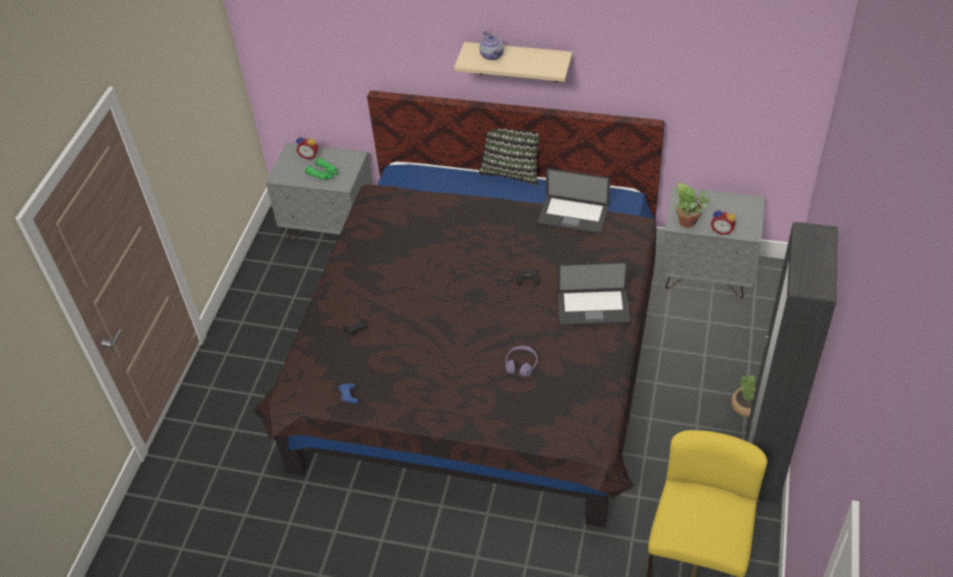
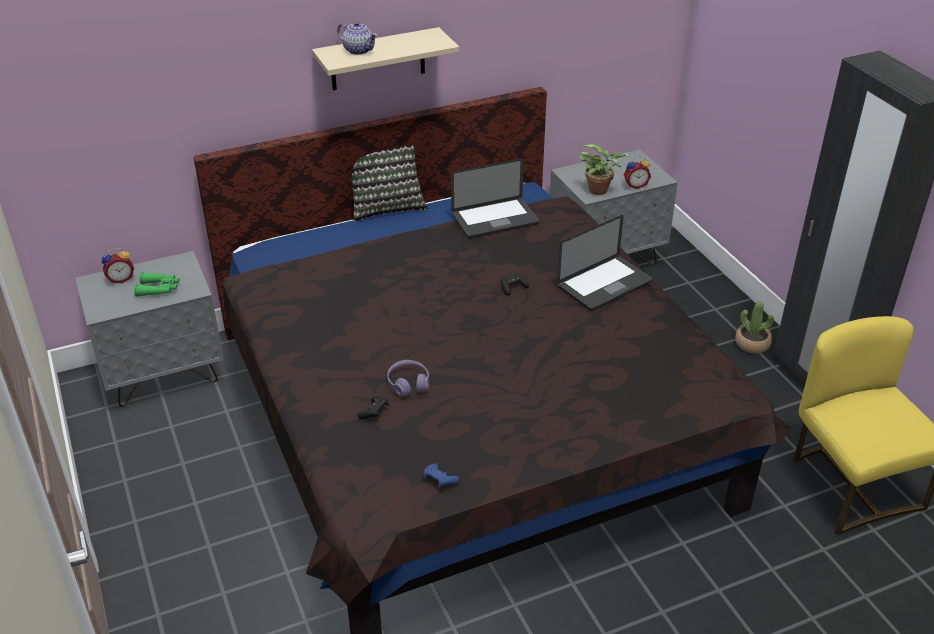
camera: 40 degrees left, 10 degrees down
purple headphones [505,346,538,378] -> purple headphones moved to [387,360,429,397]

